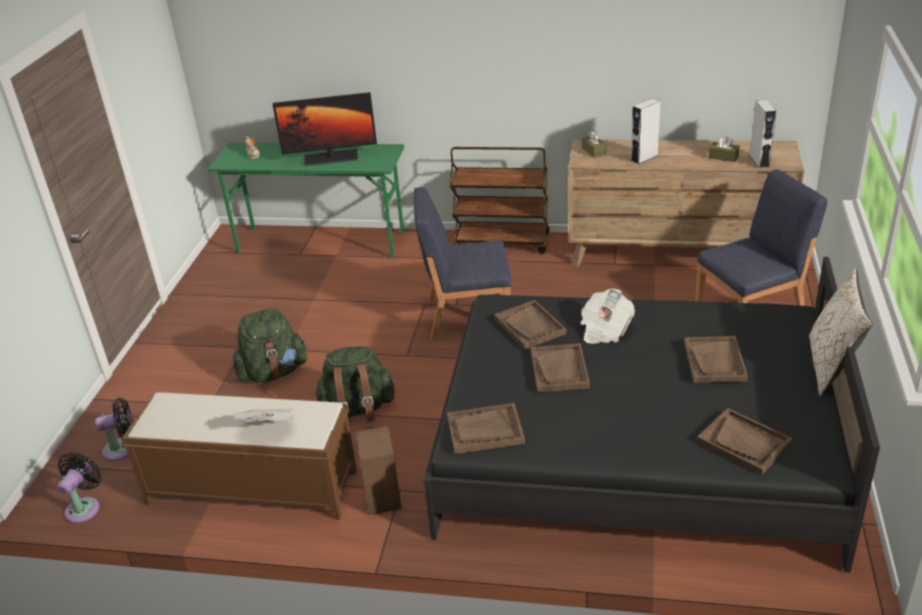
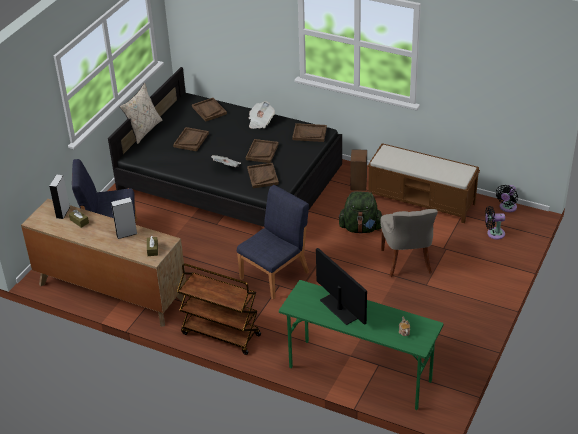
camera: 165 degrees left, 5 degrees up
green backpack [232,308,307,383] -> grey chair [381,209,438,277]
newspaper [234,408,295,422] -> newspaper moved to [248,101,275,129]
monitor [272,92,377,166] -> monitor turned 45 degrees clockwise [316,248,367,325]
blue chair [414,187,511,340] -> blue chair turned 60 degrees counterclockwise [237,185,309,300]

